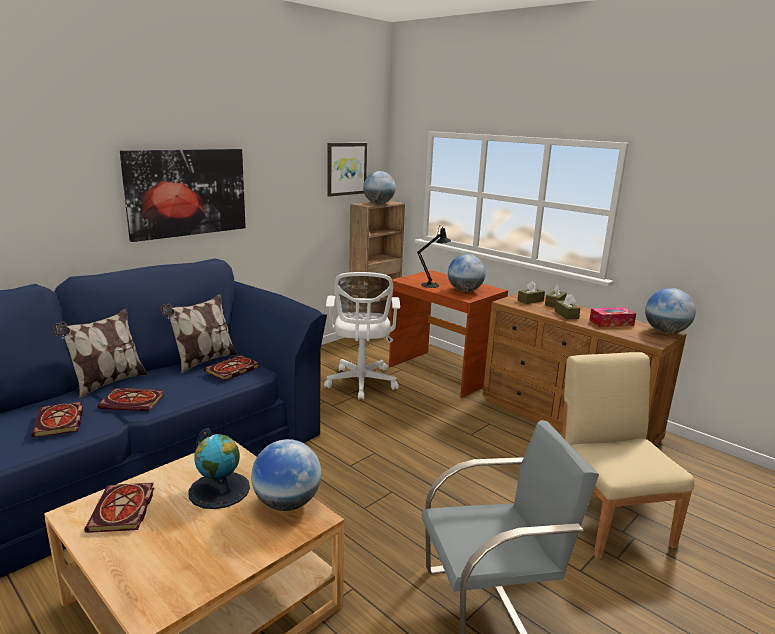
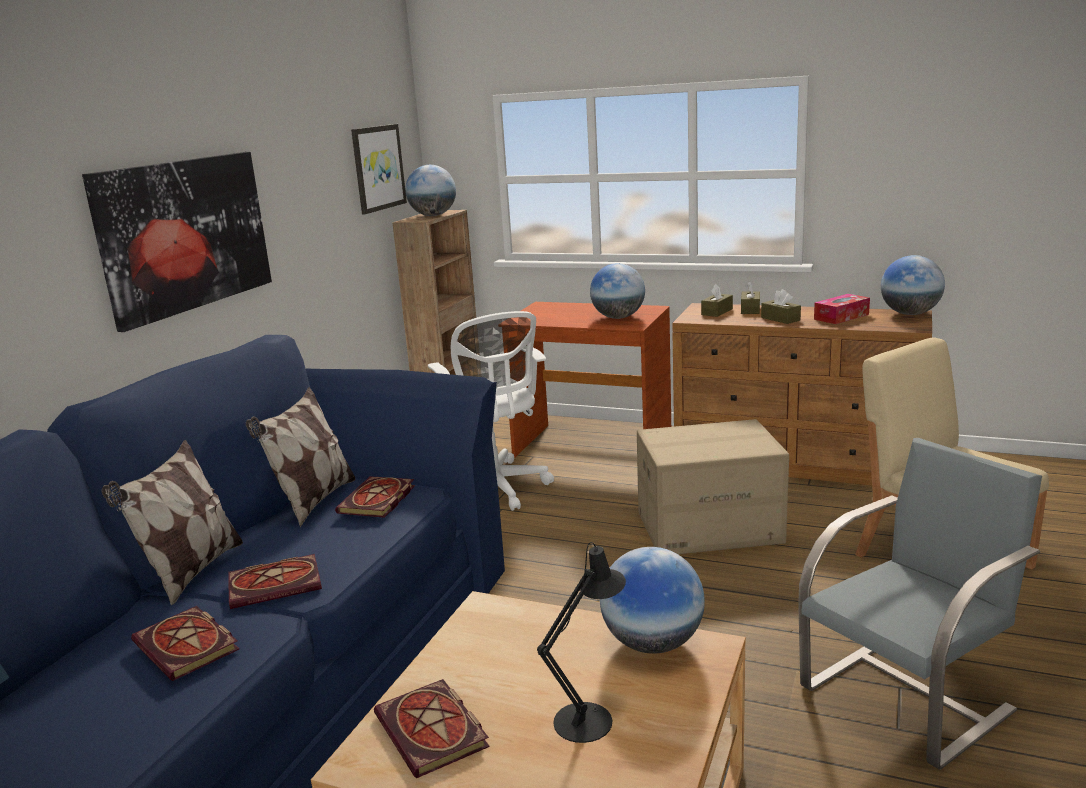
camera: 20 degrees left, 0 degrees up
globe [188,428,250,509] -> none
black table lamp [417,225,451,288] -> black table lamp moved to [537,542,626,743]
none -> cardboard box [637,419,789,554]

